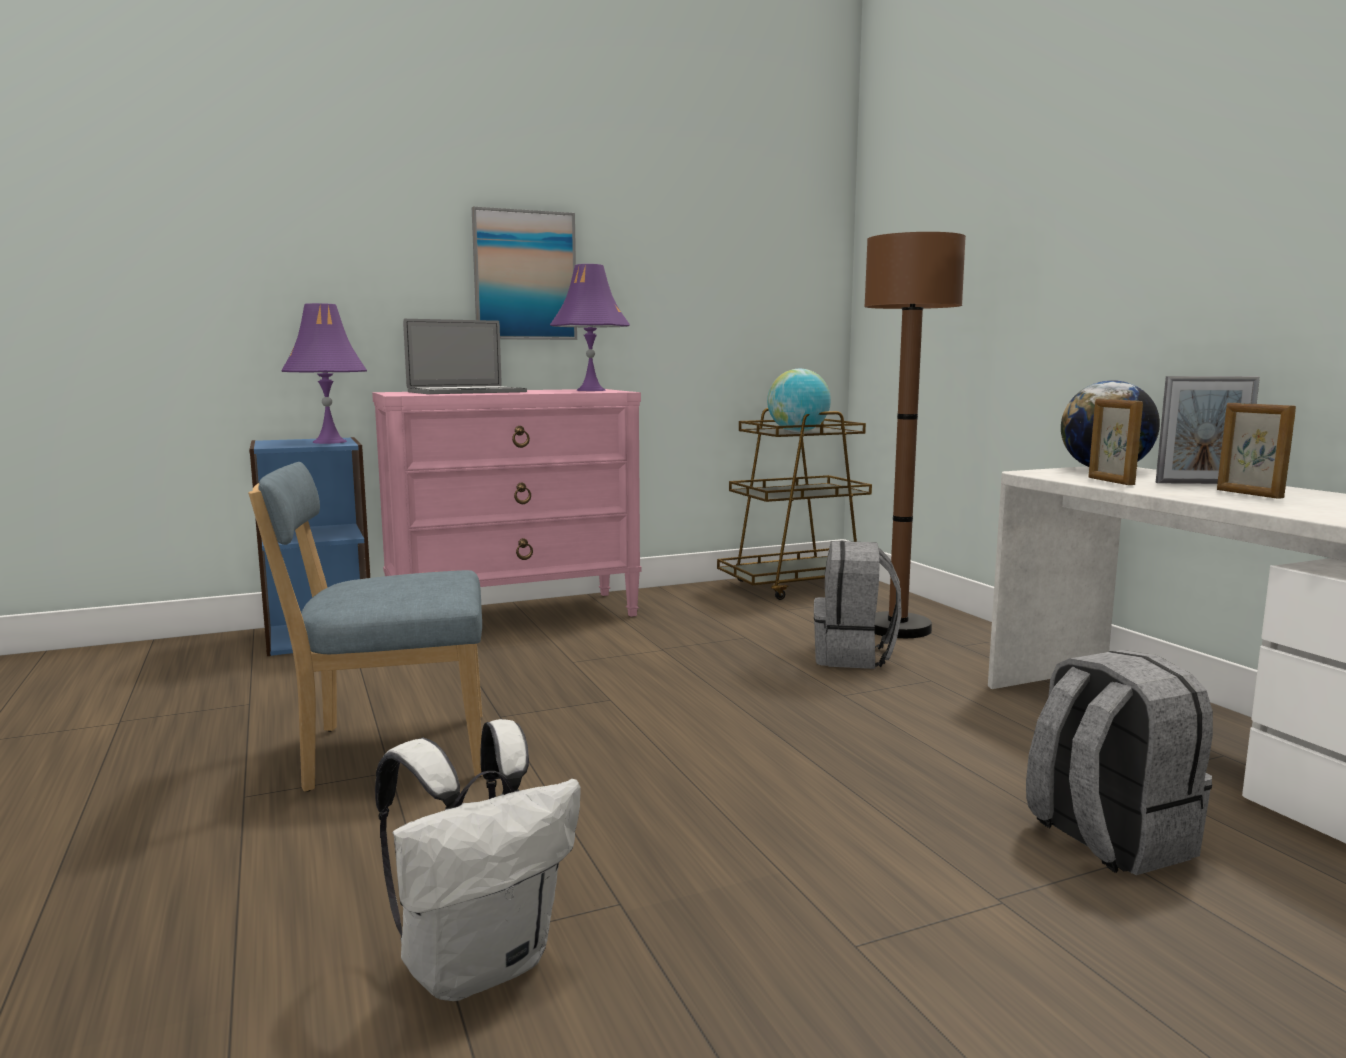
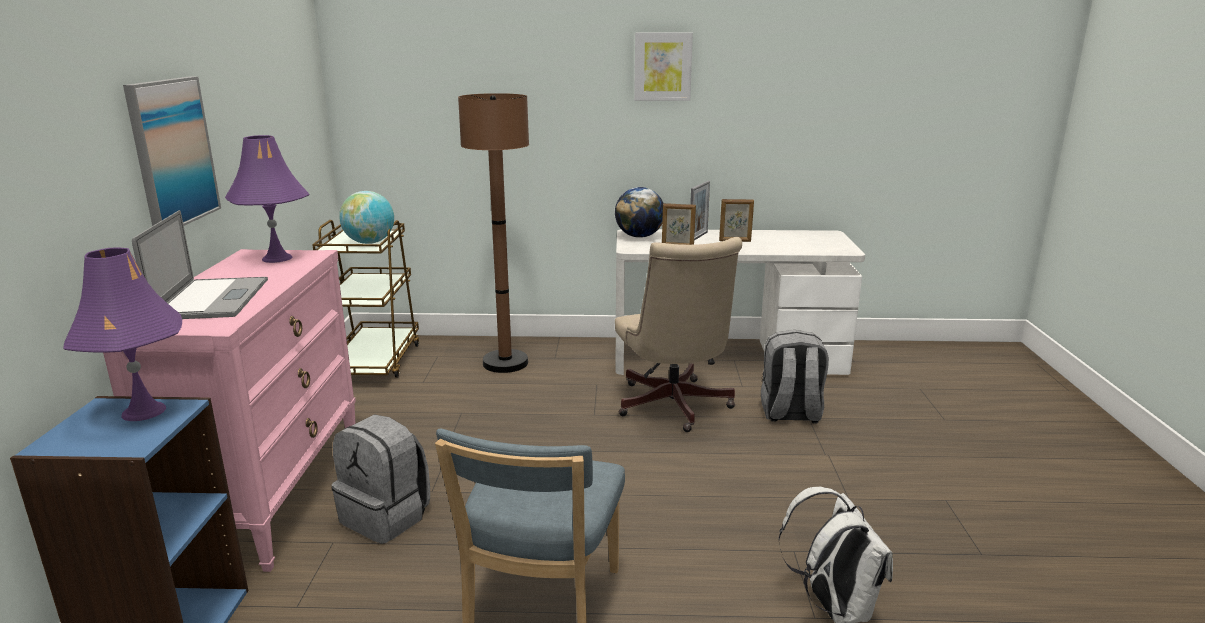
camera: 65 degrees left, 10 degrees up
grey backpack [814,541,902,669] -> grey backpack moved to [331,415,430,544]
none -> beige office chair [615,237,742,432]
none -> picture [634,32,693,101]

